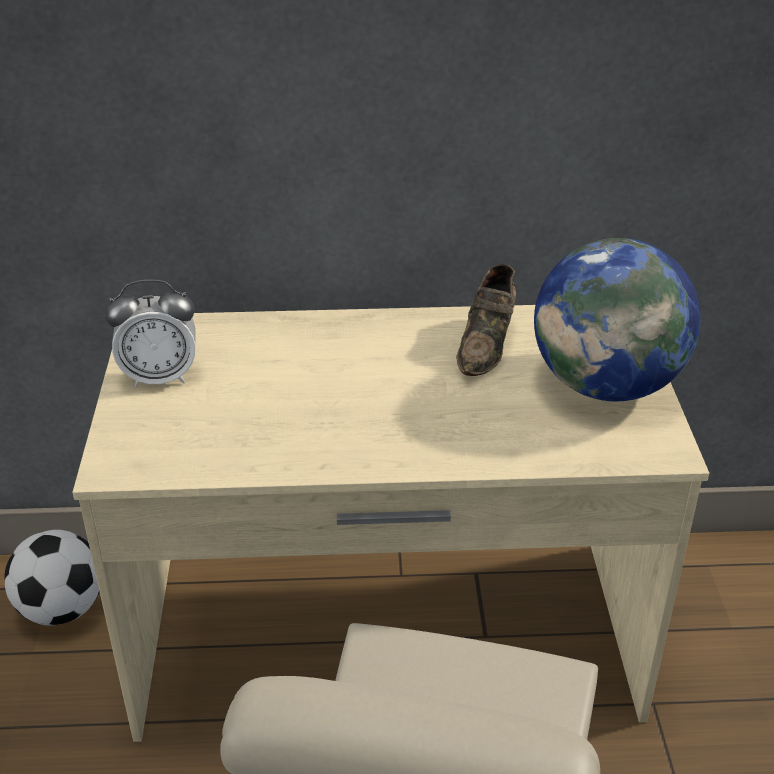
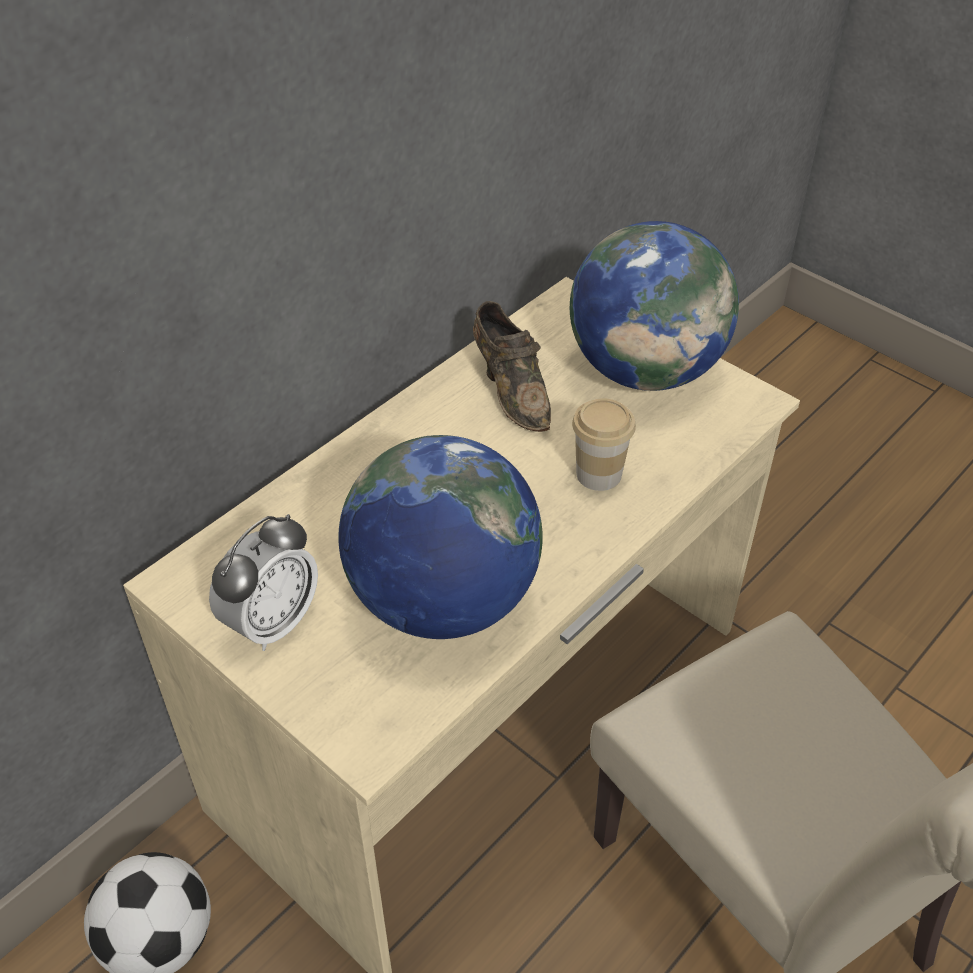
camera: 45 degrees left, 10 degrees up
none -> globe [338,435,543,639]
none -> cup [572,398,636,491]

